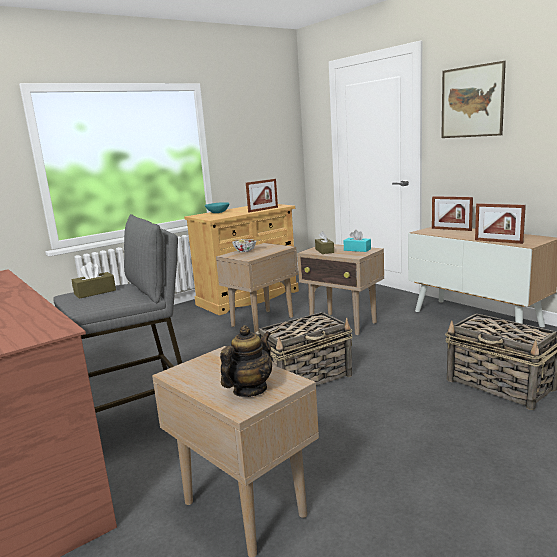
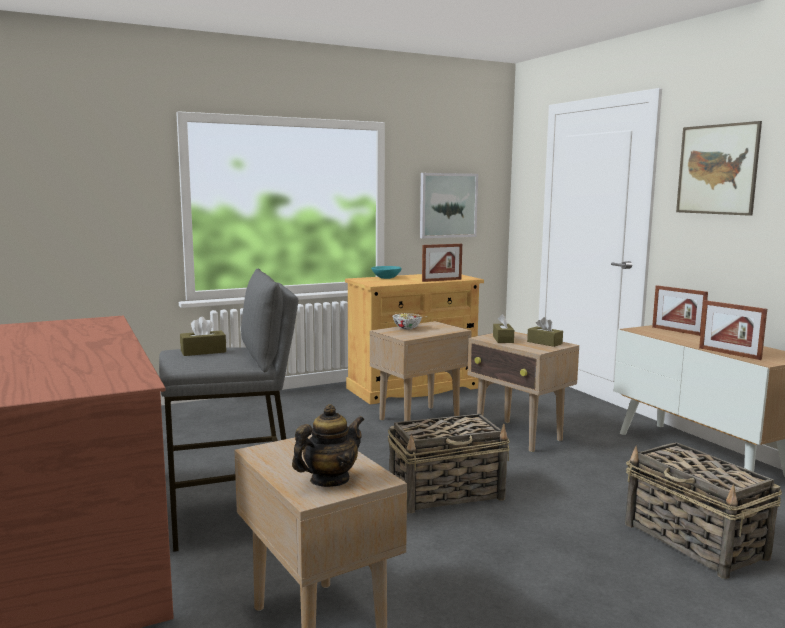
camera: 10 degrees right, 5 degrees down
turquoise tissue box [344,230,371,252] -> brown tissue box [527,317,563,347]
none -> picture [420,173,478,238]

